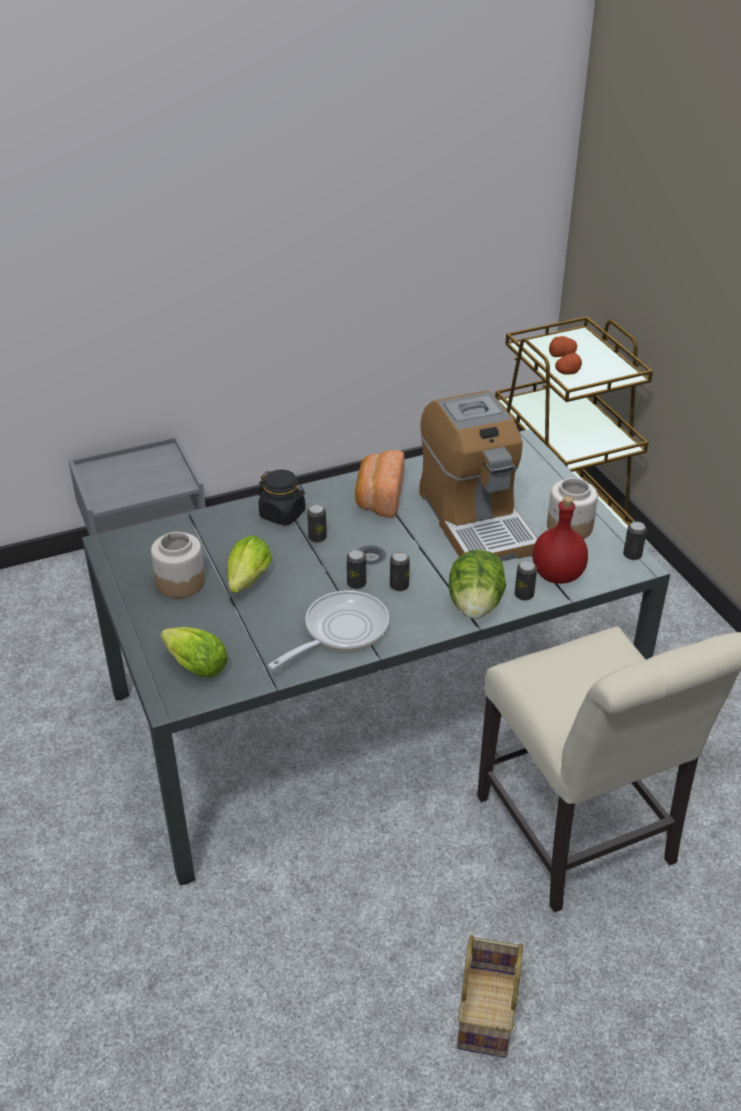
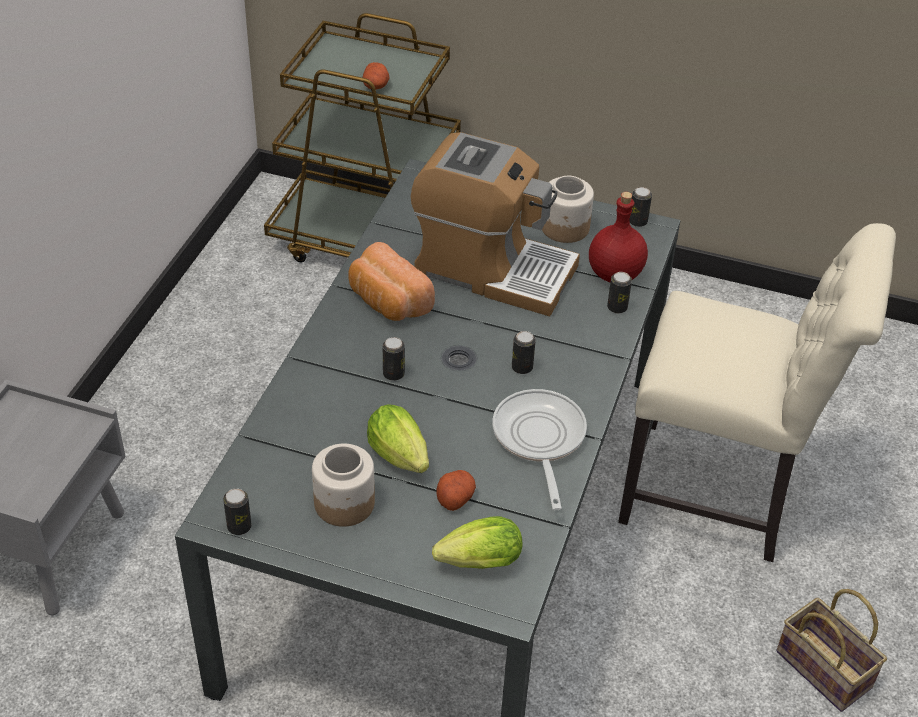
camera: 50 degrees left, 5 degrees up
black jar [258,470,305,526] -> none
can [347,550,366,589] -> can moved to [223,488,251,535]
lettuce [449,550,506,619] -> none
potato [549,336,577,357] -> potato moved to [436,470,476,511]

